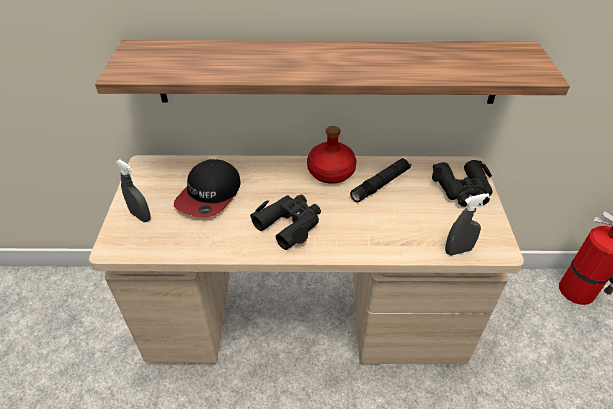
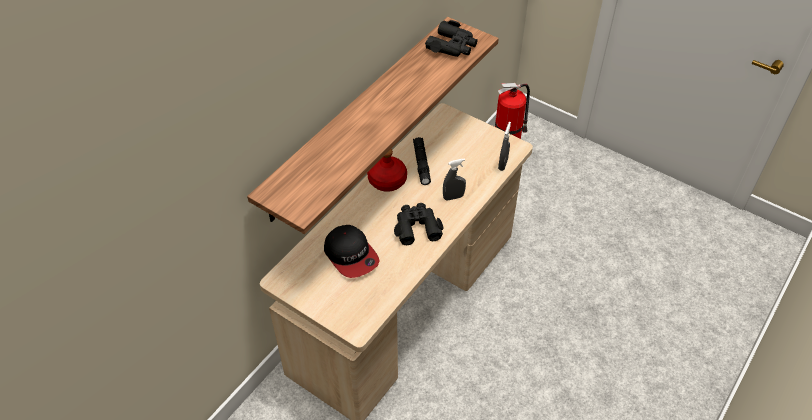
camera: 55 degrees left, 5 degrees up
grey spray bottle [116,159,151,222] -> grey spray bottle moved to [443,158,466,201]
black binoculars [432,160,493,207] -> black binoculars moved to [425,20,478,57]

